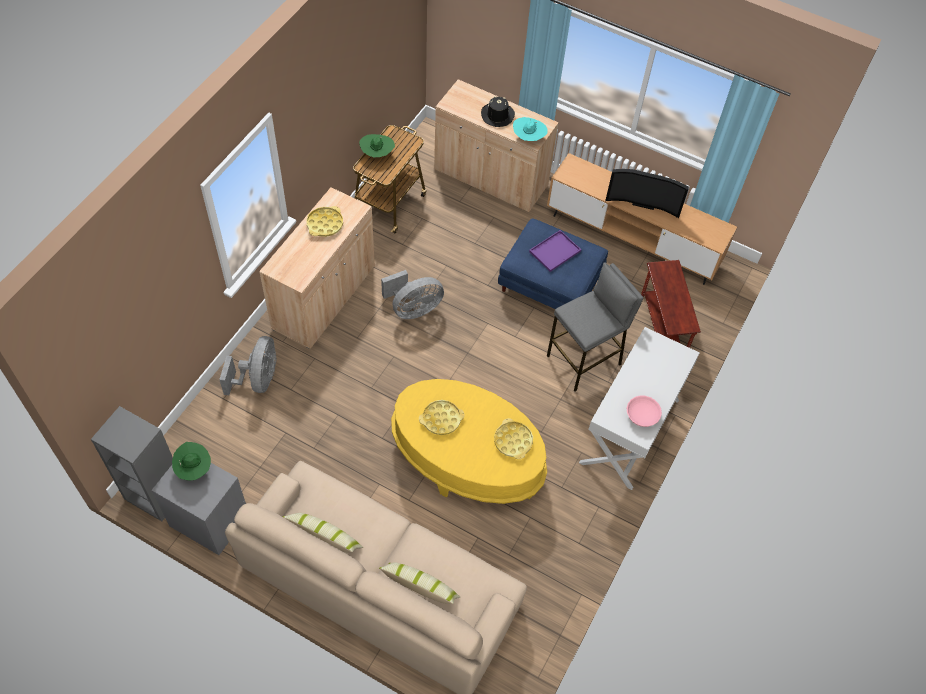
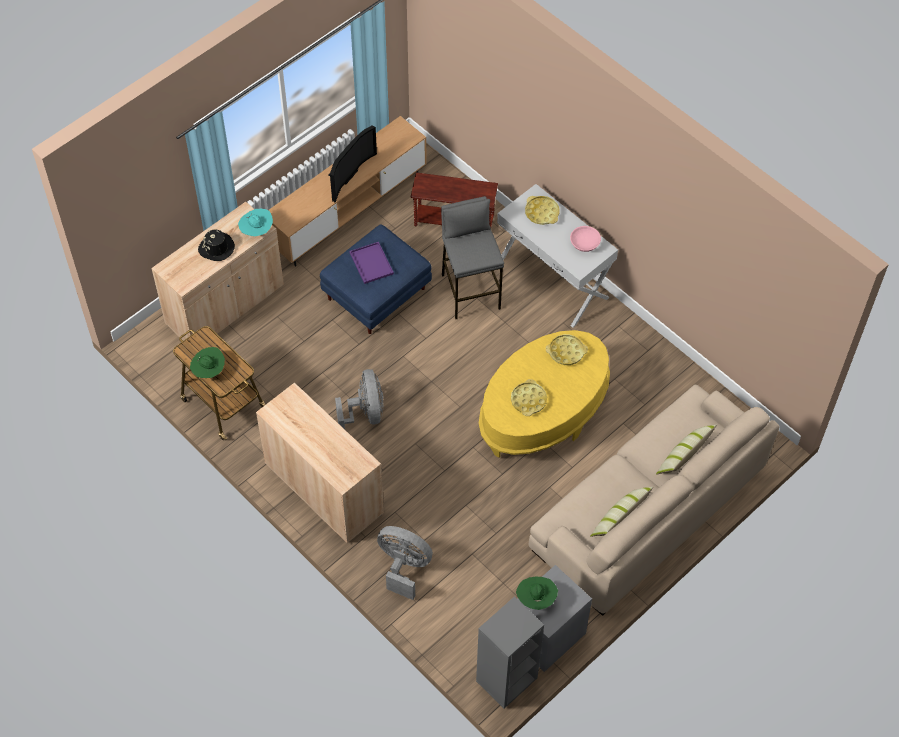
camera: 70 degrees left, 0 degrees up
yellow tray [307,206,343,237] -> yellow tray moved to [525,196,559,225]

